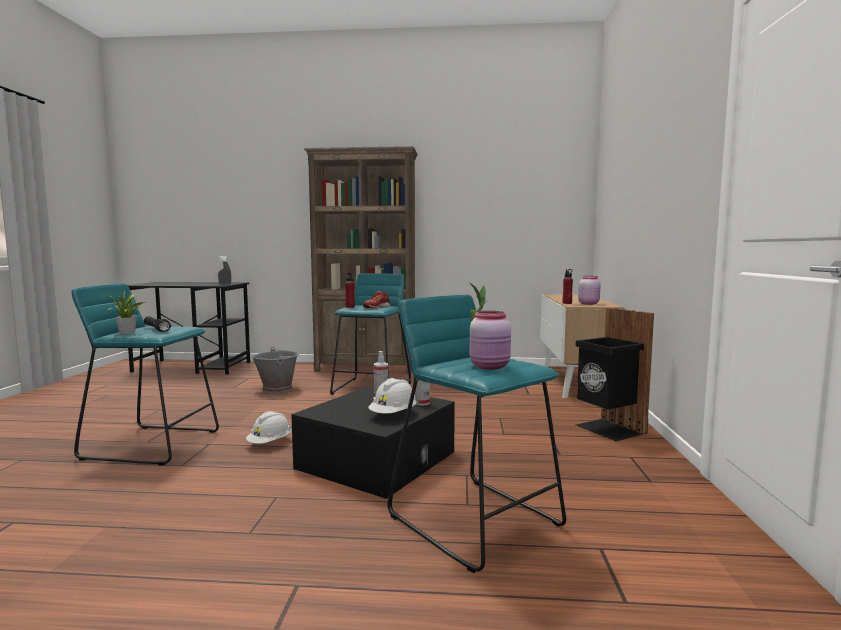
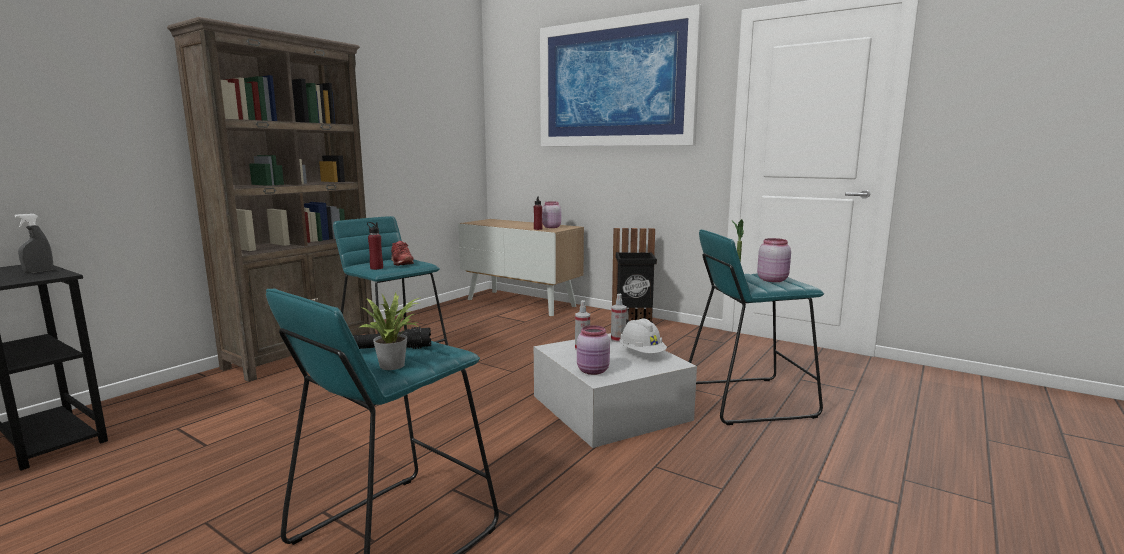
camera: 60 degrees left, 5 degrees up
white hard hat [246,411,291,444] -> none
grey bucket [251,347,299,393] -> none
black storage box [291,386,455,499] -> white storage box [534,333,697,448]
none -> picture [540,4,702,146]
none -> pink jar [577,325,610,375]

